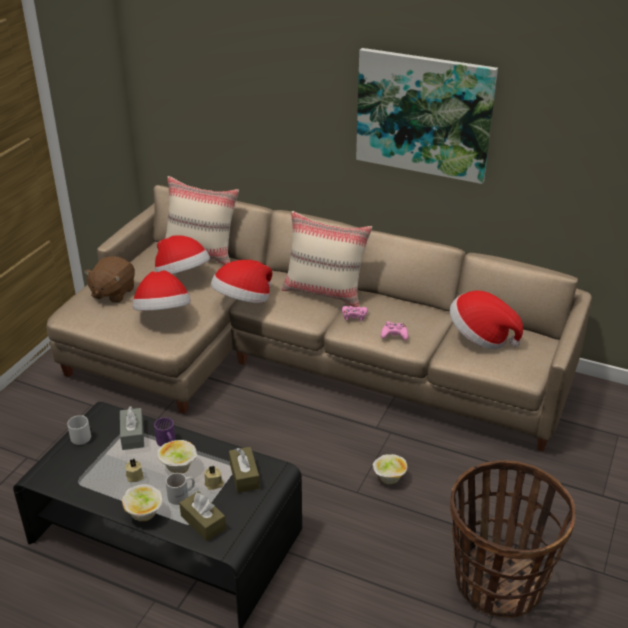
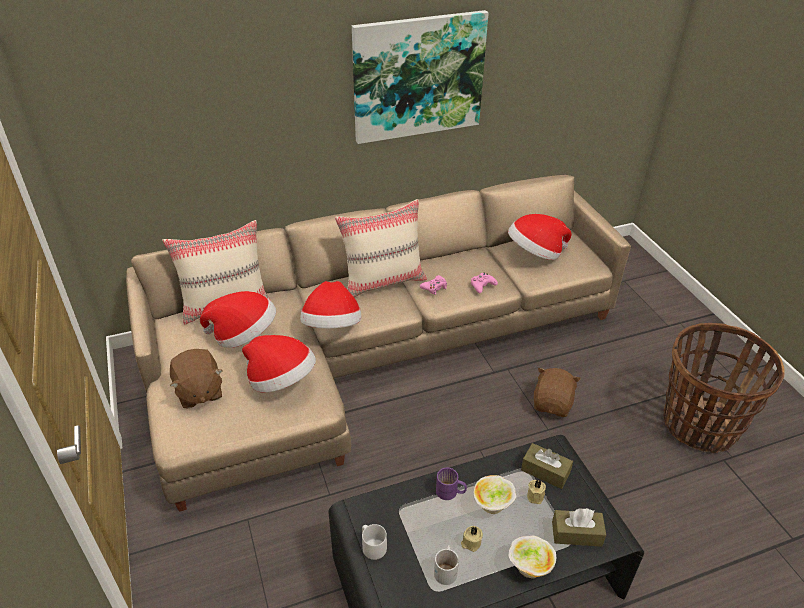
camera: 45 degrees left, 5 degrees up
grey tissue box [120,406,144,450] -> none
white mug [166,473,195,505] -> white mug moved to [434,545,459,585]
bowl [373,454,408,484] -> brown plush toy [534,368,581,417]

